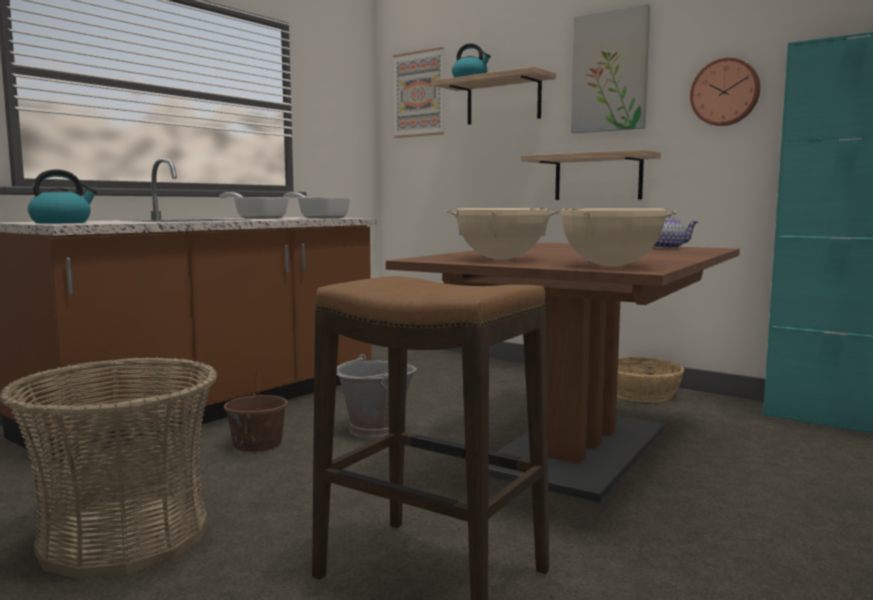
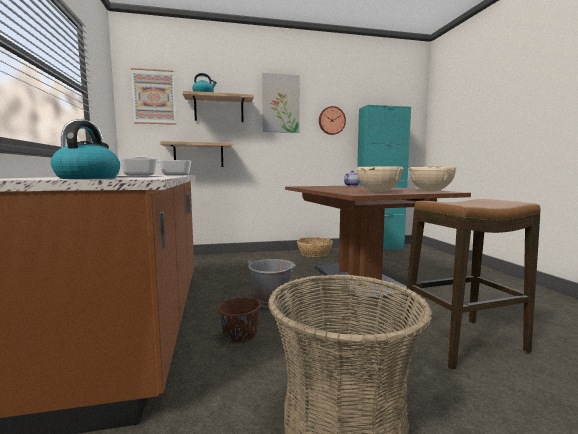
camera: 50 degrees left, 0 degrees up
shelf [521,149,661,200] -> shelf moved to [160,141,232,167]

